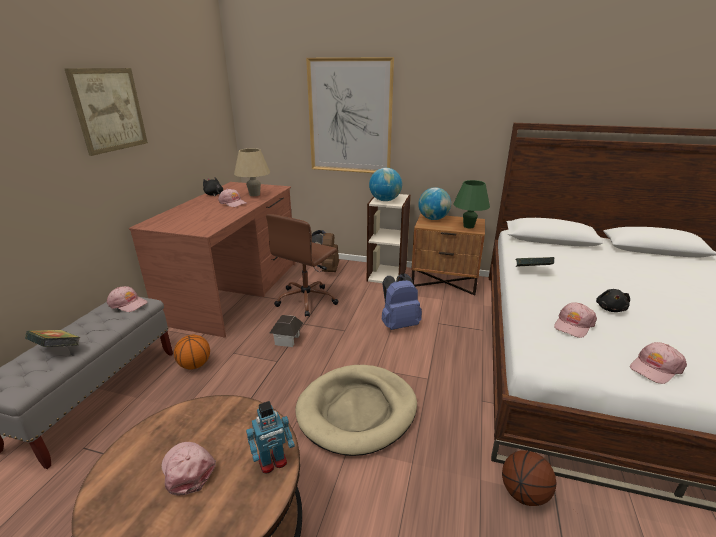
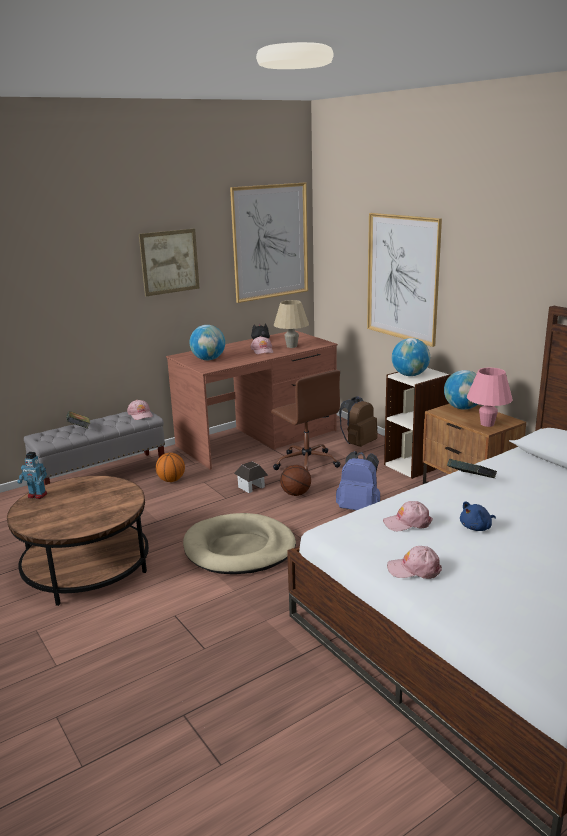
camera: 40 degrees right, 5 degrees down
pink cap [162,442,216,496] -> none
toy robot [246,401,295,474] -> toy robot moved to [17,452,47,499]
brown office chair [266,214,339,317] -> brown office chair turned 105 degrees counterclockwise [271,370,341,470]
green table lamp [453,180,490,228] -> pink table lamp [467,368,512,427]
basketball [502,450,556,506] -> basketball moved to [280,465,311,496]
black plush toy [596,289,630,312] -> blue plush toy [460,501,496,531]
none -> globe [189,325,225,360]
none -> picture [230,183,308,303]

